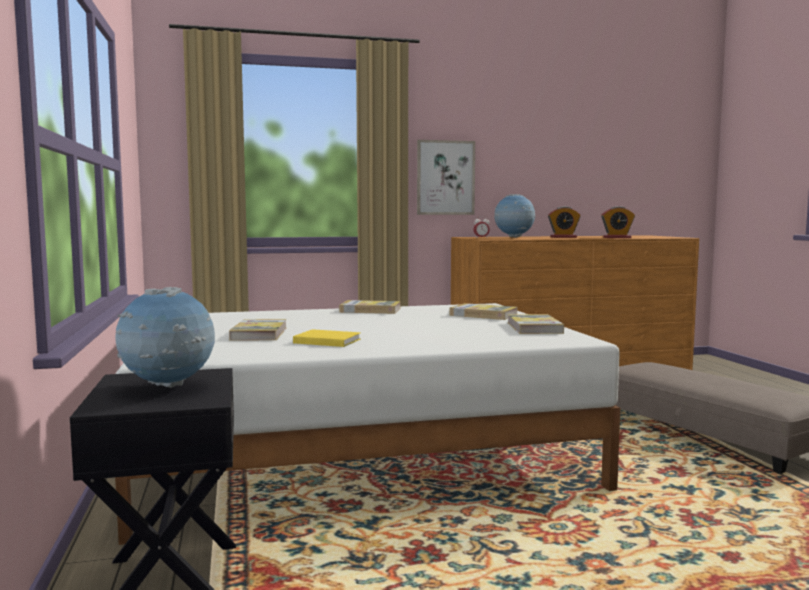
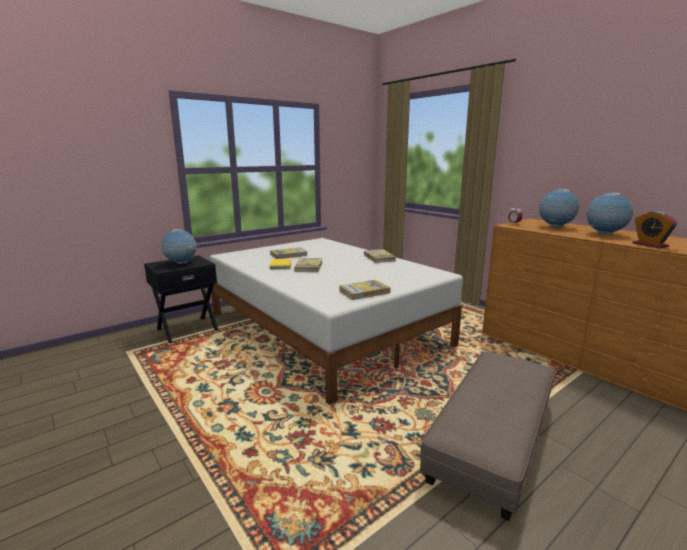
camera: 65 degrees right, 10 degrees up
picture [417,140,475,215] -> none
book [449,303,517,320] -> book moved to [294,258,323,272]
alarm clock [548,207,581,238] -> globe [586,192,633,235]

